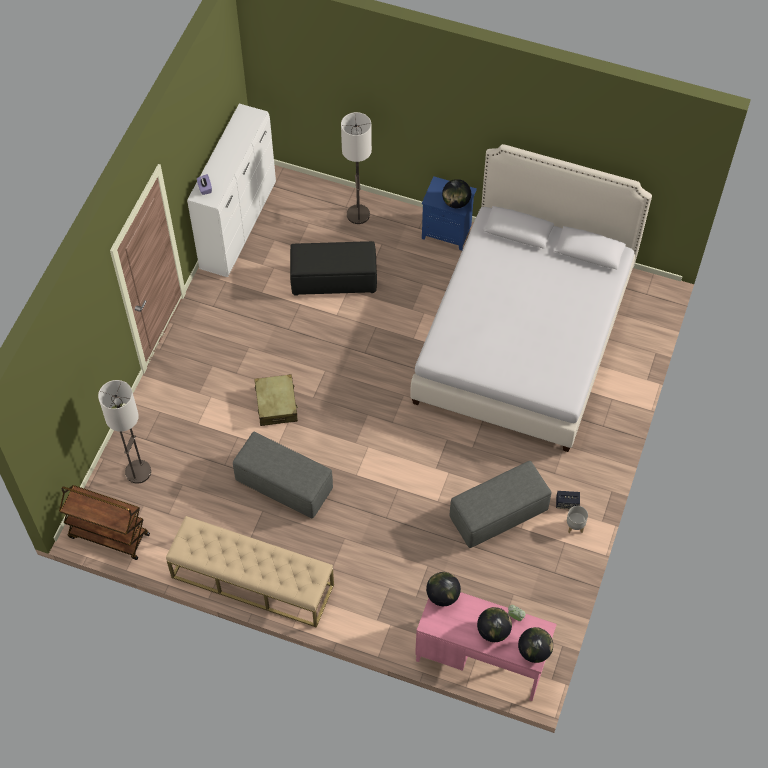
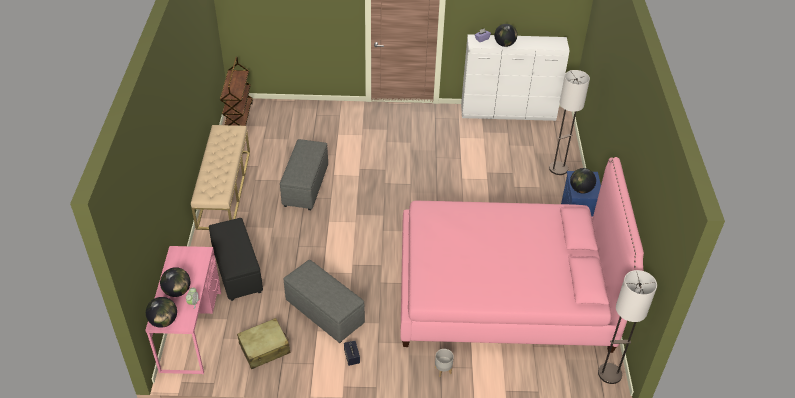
camera: 70 degrees right, 15 degrees down
floor lamp [98,380,151,484] -> floor lamp moved to [598,270,657,384]
beige suitcase [254,374,298,426] -> beige suitcase moved to [237,318,290,369]
black ottoman [290,241,377,296] -> black ottoman moved to [209,218,263,301]
white bed [410,144,652,452] -> pink bed [400,157,644,353]
globe [426,572,461,606] -> globe moved to [494,24,517,47]
grey planter [567,506,588,533] -> grey planter moved to [435,349,454,377]

